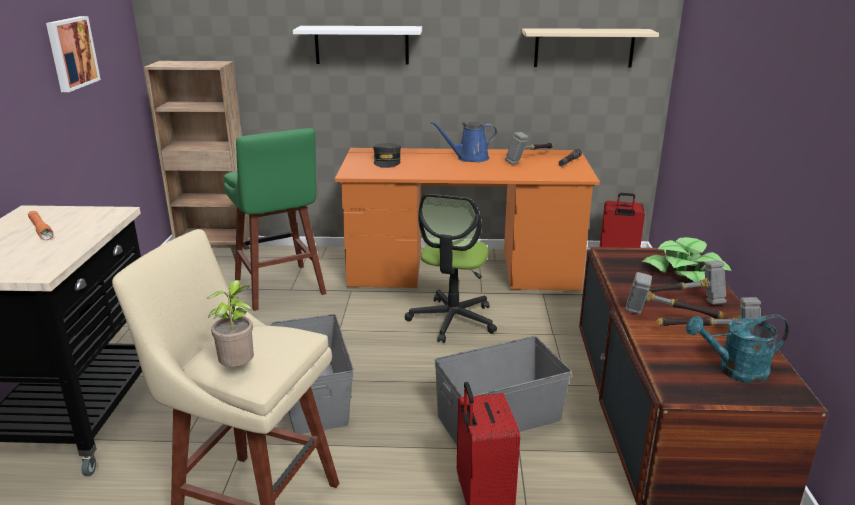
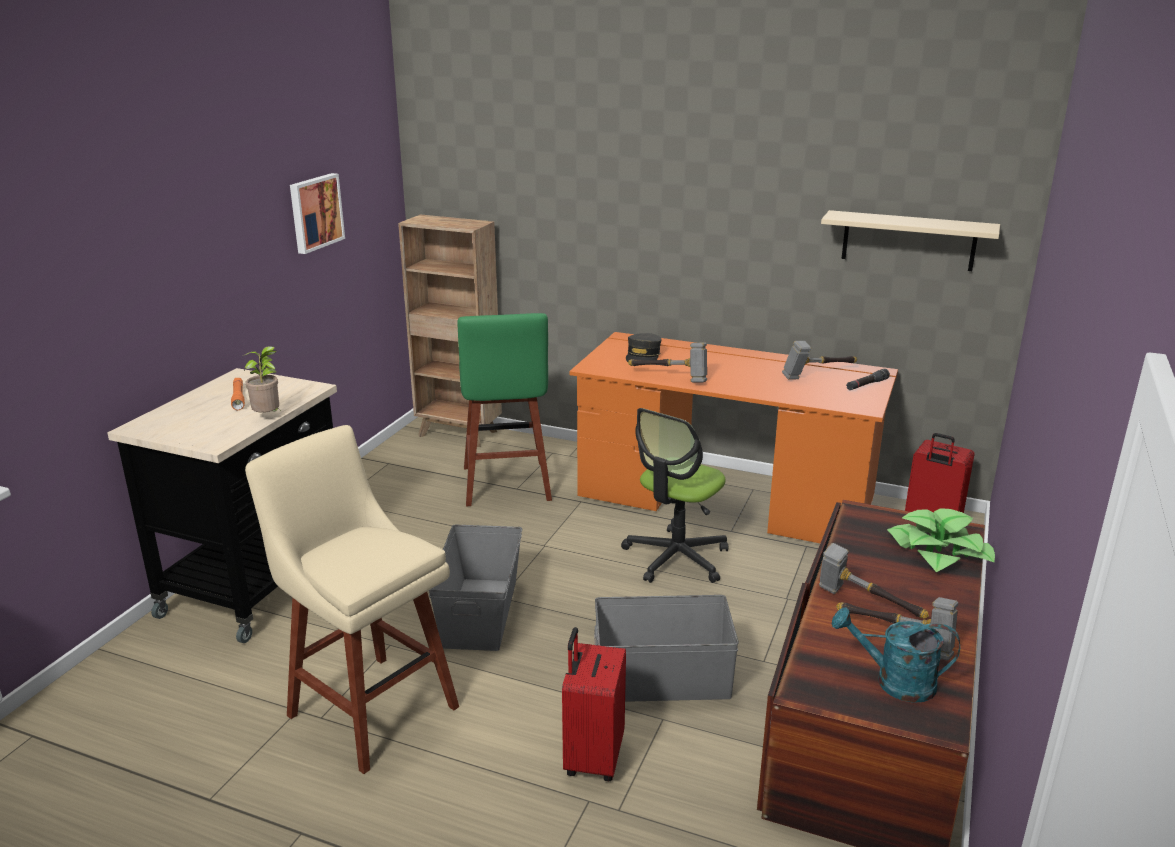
camera: 20 degrees right, 0 degrees up
potted plant [206,280,254,367] -> potted plant moved to [244,346,280,413]
white shelf [293,26,422,65] -> none
blue watering can [430,121,497,162] -> none
hammer [649,260,727,305] -> hammer moved to [628,343,707,382]

